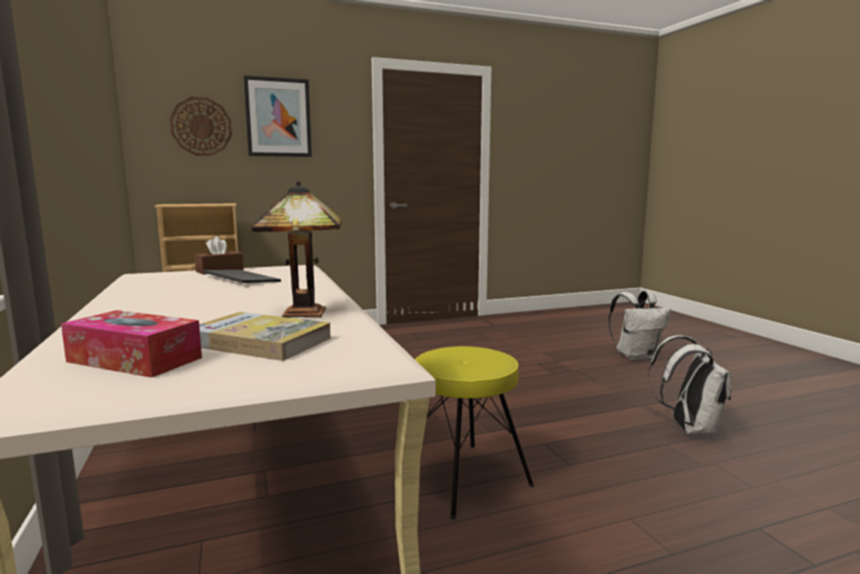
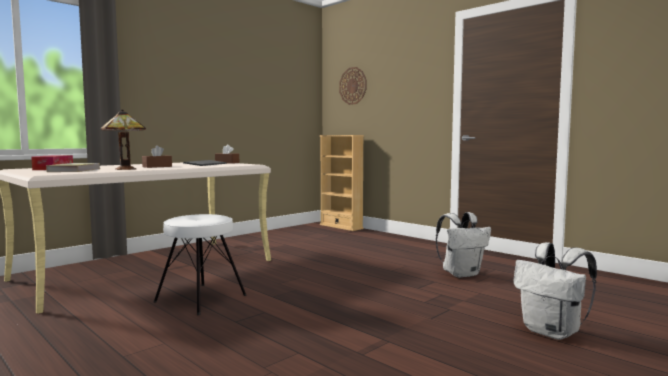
camera: 65 degrees right, 5 degrees down
picture [244,75,312,157] -> none
yellow stool [415,346,534,520] -> white stool [153,214,247,315]
white backpack [648,335,731,438] -> white backpack moved to [436,212,491,278]
none -> brown tissue box [142,145,172,168]

